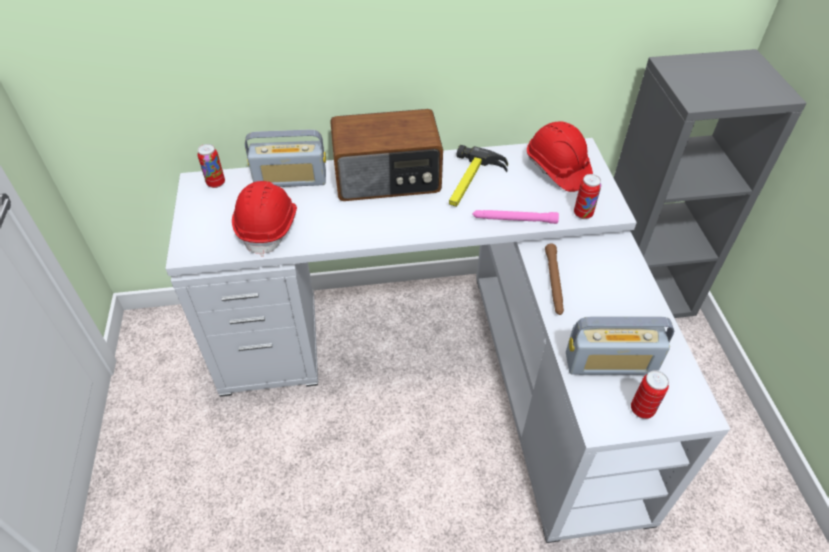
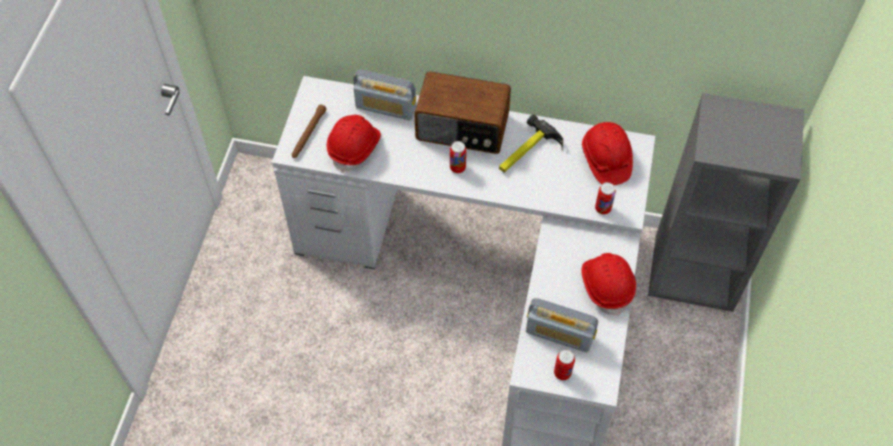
camera: 20 degrees right, 10 degrees up
can [198,144,225,188] -> can moved to [450,141,466,173]
pink flashlight [472,210,559,224] -> none
brown flashlight [545,244,564,315] -> brown flashlight moved to [292,104,327,158]
none -> red hard hat [581,253,636,316]

